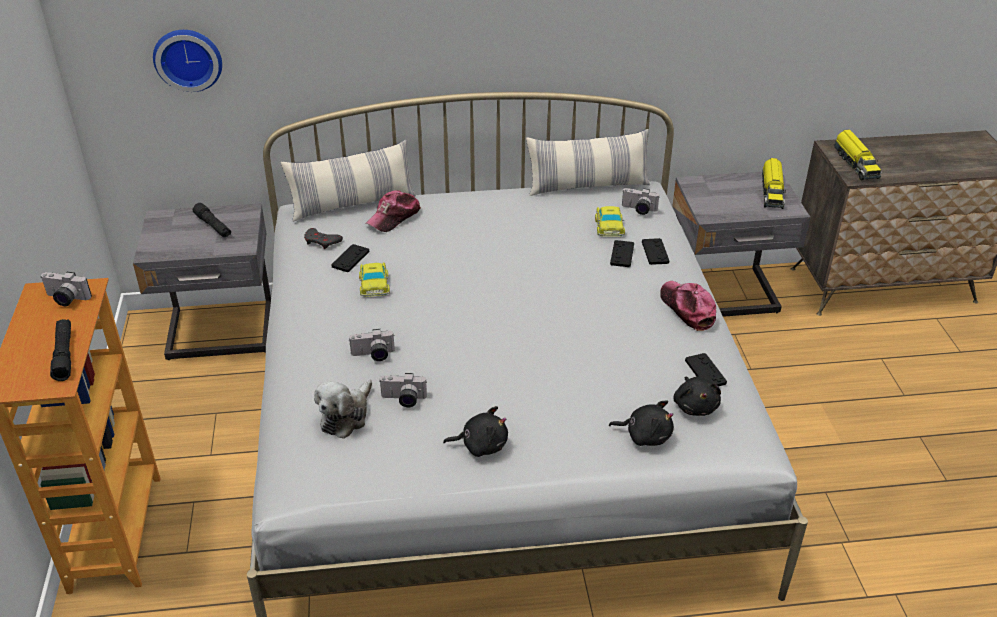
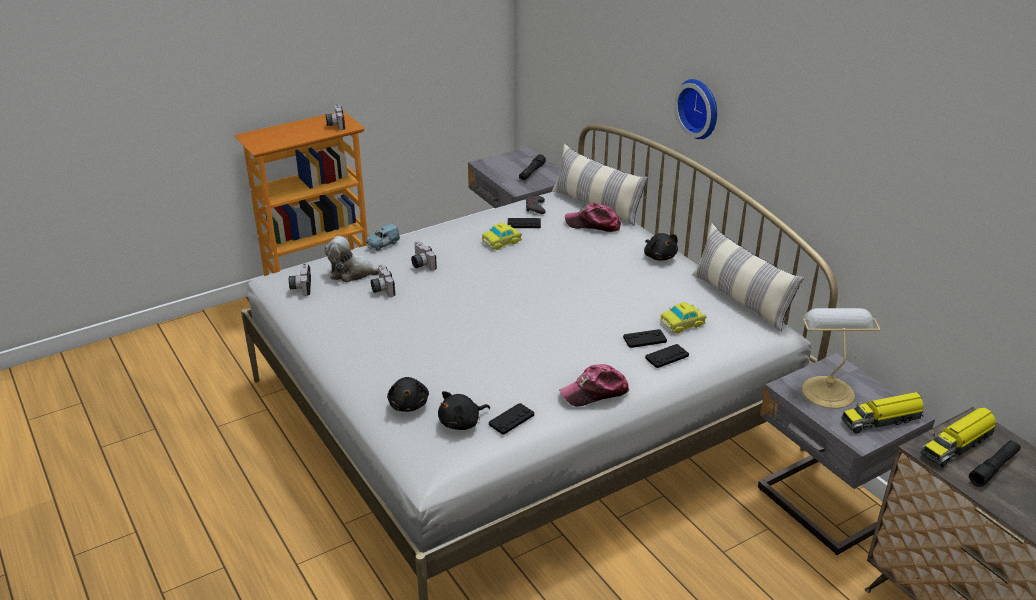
camera: 65 degrees right, 5 degrees down
black flashlight [50,319,71,381] -> black flashlight moved to [969,440,1021,487]
wall clock [153,30,222,92] -> wall clock moved to [674,79,717,139]
black plush toy [443,406,508,457] -> black plush toy moved to [644,233,678,261]
camera [622,188,659,215] -> camera moved to [289,263,311,296]
cap [660,281,716,331] -> cap turned 150 degrees counterclockwise [559,364,629,407]
none -> blue toy car [366,224,400,251]
none -> table lamp [802,308,880,409]

